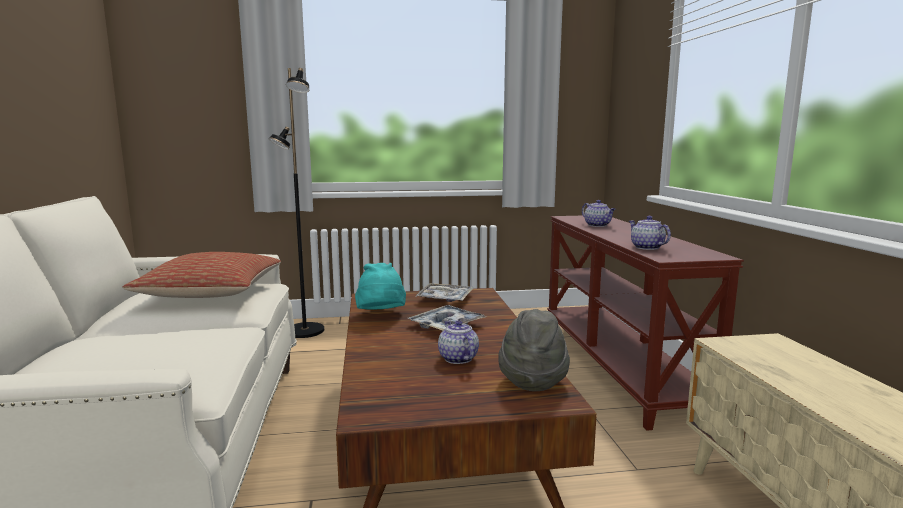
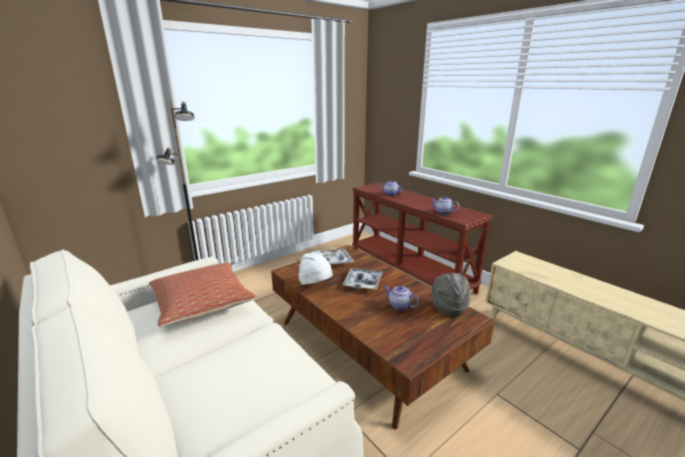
camera: 30 degrees left, 10 degrees up
turquoise hat [355,263,406,310] -> white hat [299,251,333,285]

